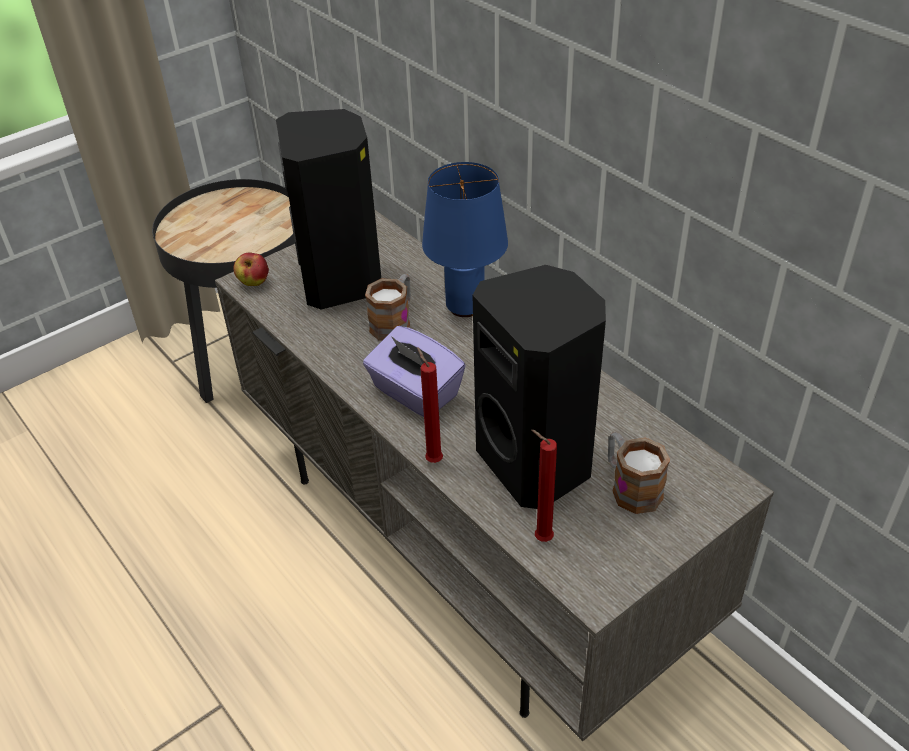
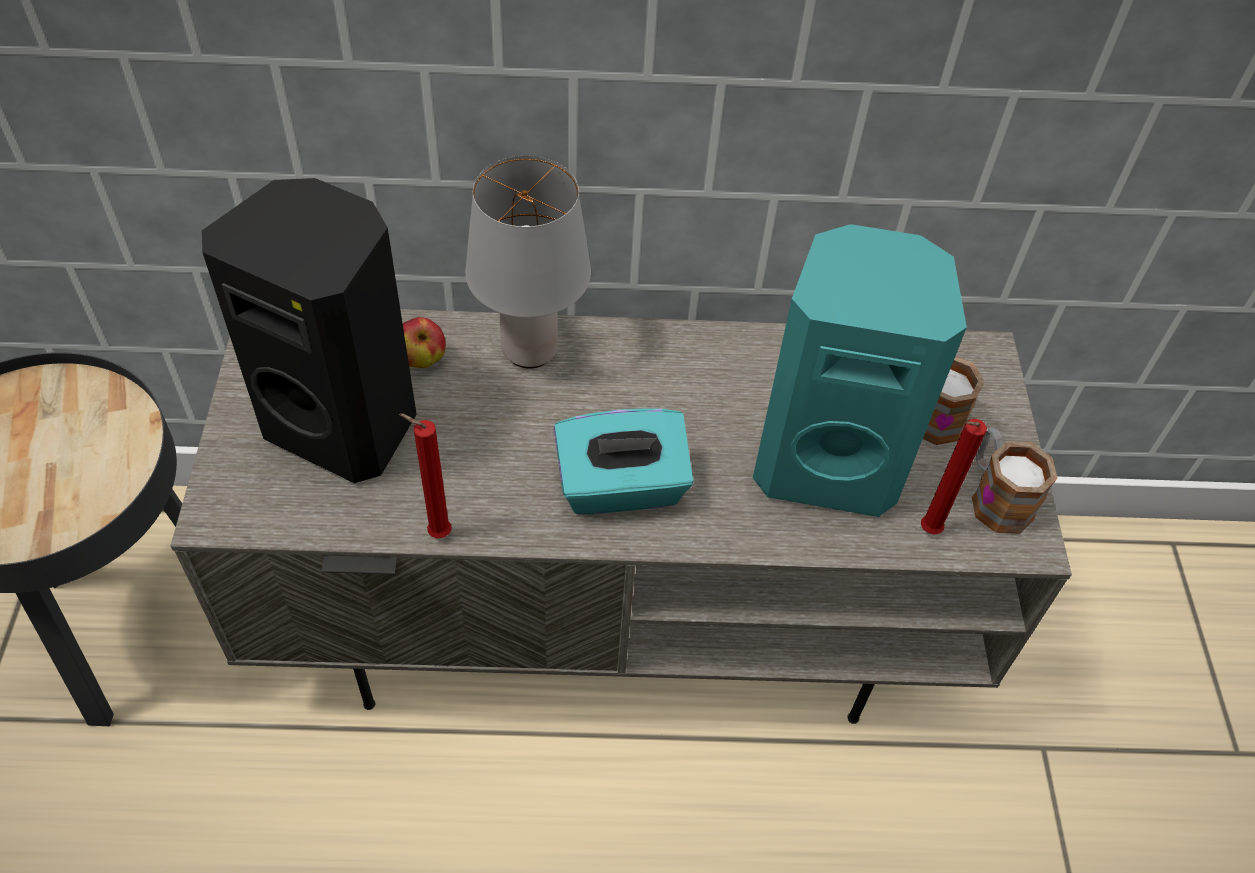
camera: 55 degrees left, 10 degrees up
apple [233,252,269,286] -> apple moved to [403,317,446,368]
purple tissue box [363,326,466,417] -> turquoise tissue box [554,409,694,515]
mug [365,274,411,341] -> mug moved to [972,427,1058,534]
red candle [417,347,443,463] -> red candle moved to [399,413,452,538]
blue table lamp [422,162,508,317] -> grey table lamp [465,156,591,369]
black speaker [472,265,606,509] -> turquoise speaker [753,224,967,517]

